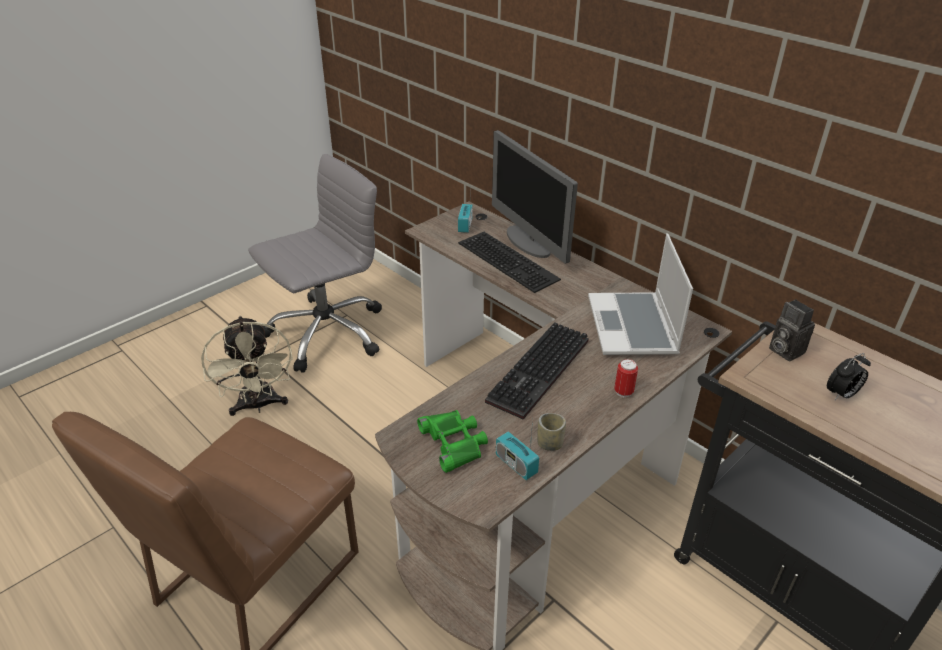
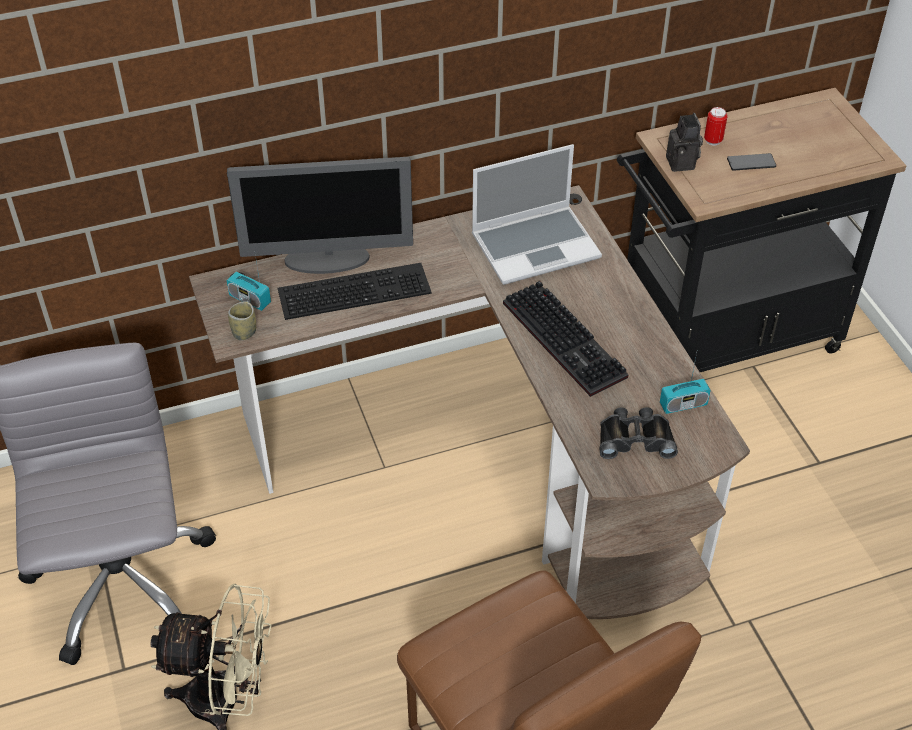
camera: 65 degrees left, 10 degrees up
green binoculars [417,410,488,473] -> black binoculars [599,407,678,459]
cup [537,413,566,451] -> cup moved to [228,302,256,340]
laptop [588,233,693,355] -> laptop turned 45 degrees counterclockwise [472,144,602,285]
can [614,359,638,397] -> can moved to [704,107,728,146]
camera [769,299,815,361] -> camera turned 90 degrees counterclockwise [666,113,703,172]
alarm clock [827,353,871,401] -> phone [727,153,776,171]

